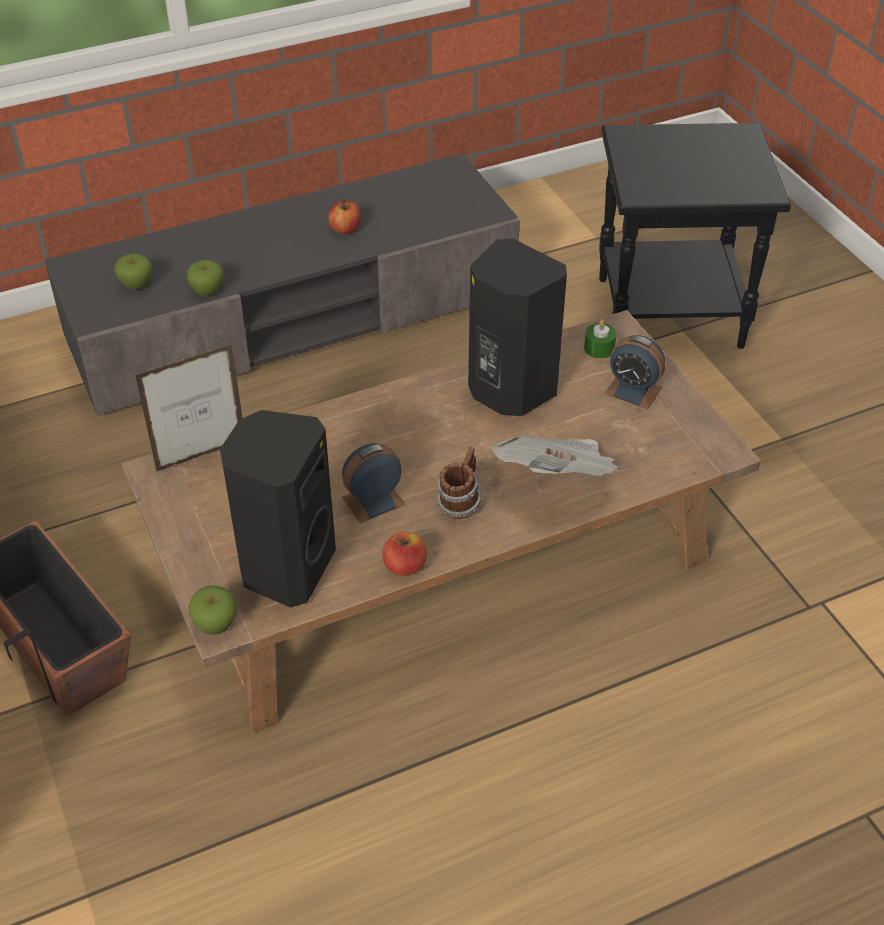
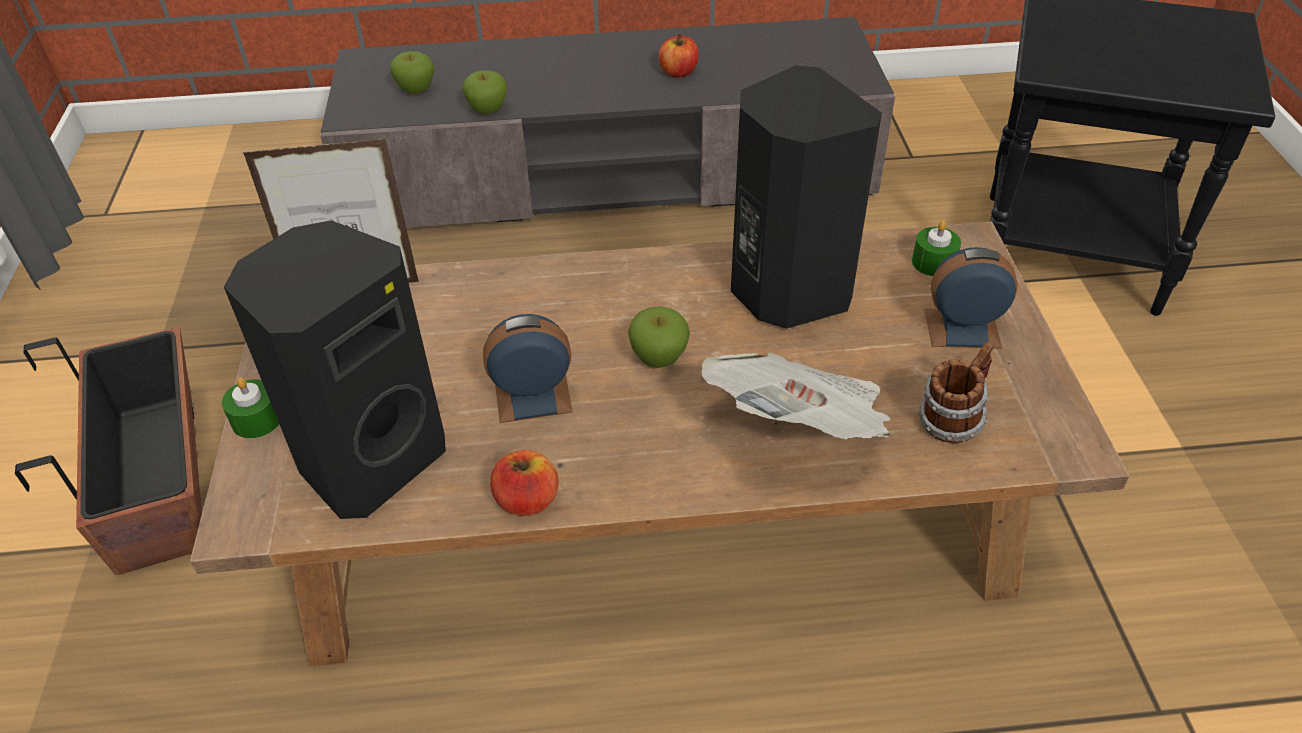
camera: 20 degrees right, 0 degrees up
apple [188,586,237,635] -> apple moved to [628,306,690,368]
mug [436,447,483,519] -> mug moved to [918,342,994,443]
alarm clock [605,335,665,409] -> alarm clock turned 135 degrees clockwise [925,247,1018,349]
none -> green candle [222,378,279,438]

